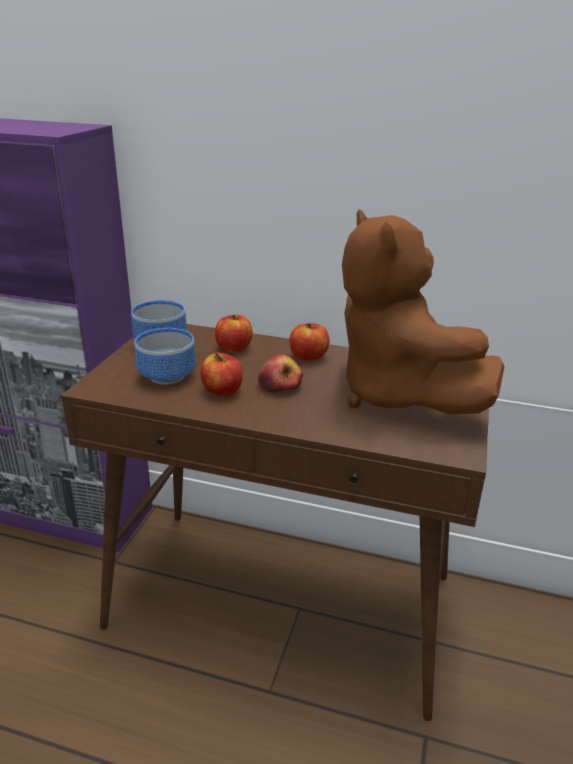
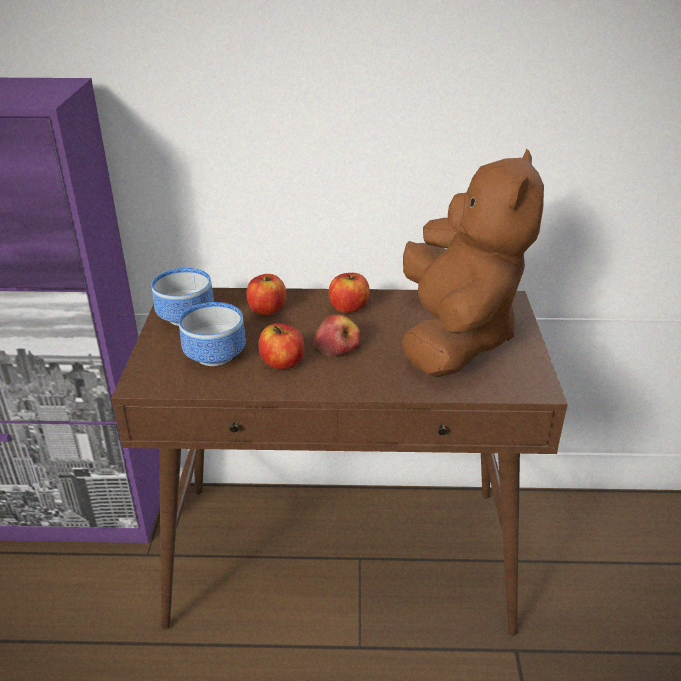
camera: 15 degrees left, 5 degrees up
brown plush toy [342,209,504,415] -> brown plush toy turned 135 degrees counterclockwise [402,149,544,377]

